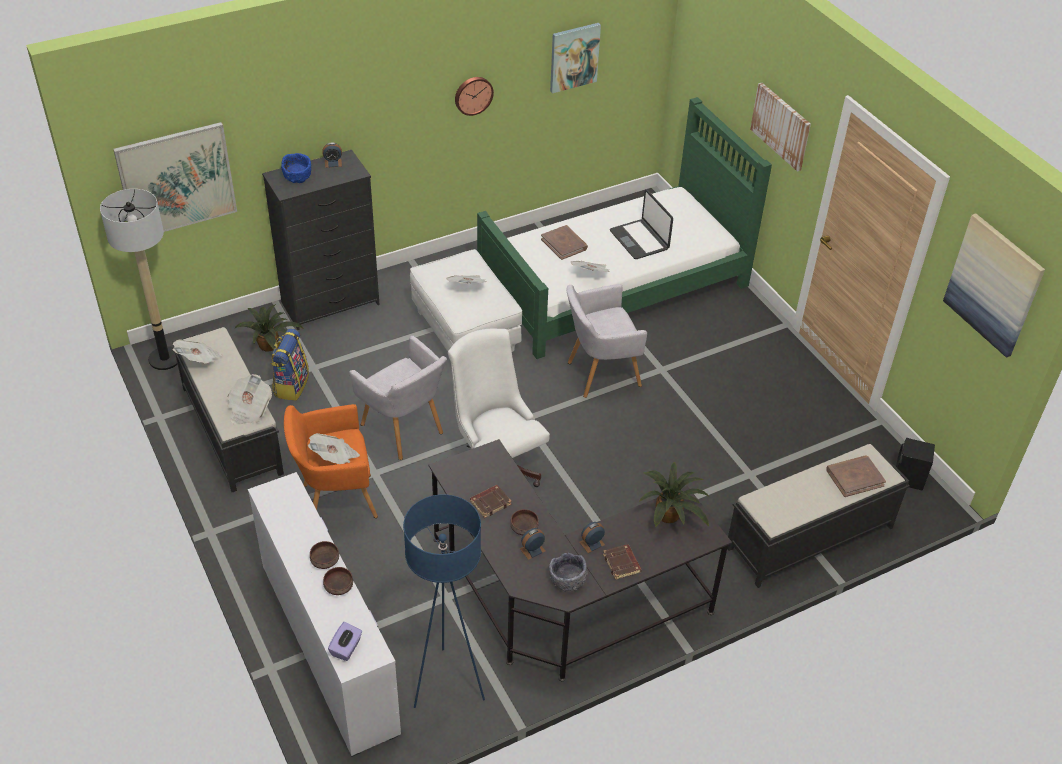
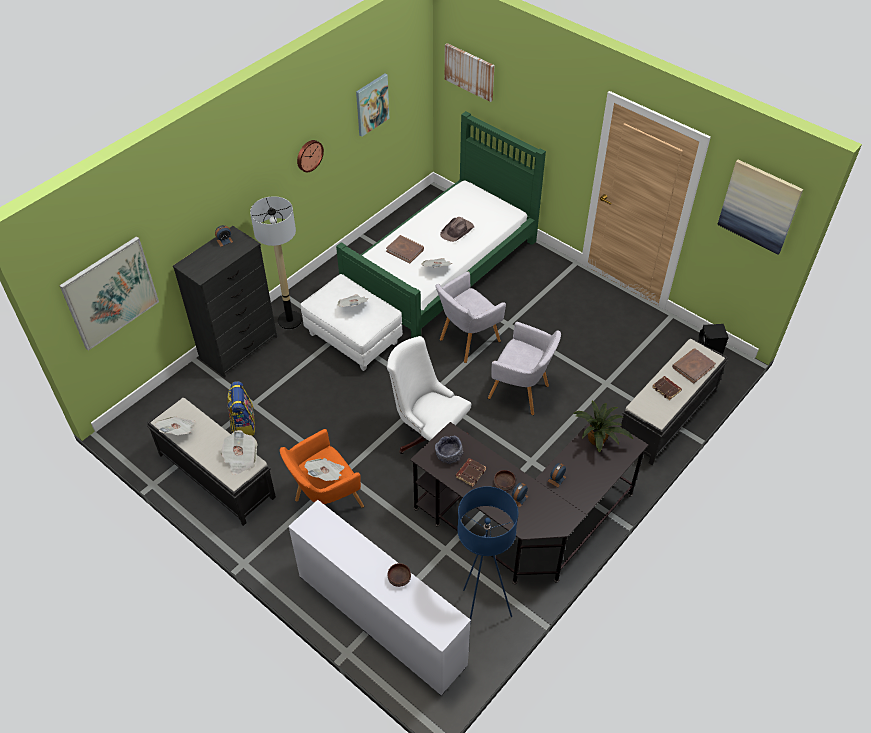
camera: 20 degrees left, 5 degrees up
floor lamp [100,189,178,370] -> floor lamp moved to [250,196,302,329]
potted plant [234,304,304,352] -> none
blue bowl [281,153,311,183] -> none
brown bowl [310,541,339,569] -> none
purple tissue box [328,622,362,661] -> none
grey armchair [349,336,447,460] -> grey armchair moved to [488,322,561,415]
grey bowl [549,553,588,592] -> grey bowl moved to [435,436,464,464]
brown book [603,544,642,580] -> brown book moved to [652,376,682,400]
laptop [610,189,673,259] -> brown hat [440,217,474,242]
picture [750,83,811,172] -> picture moved to [445,43,494,102]

